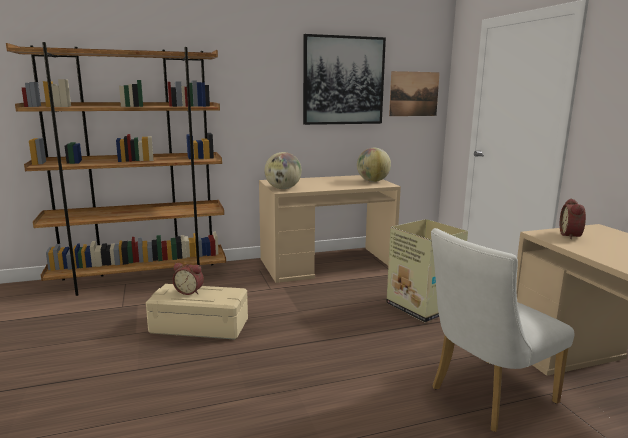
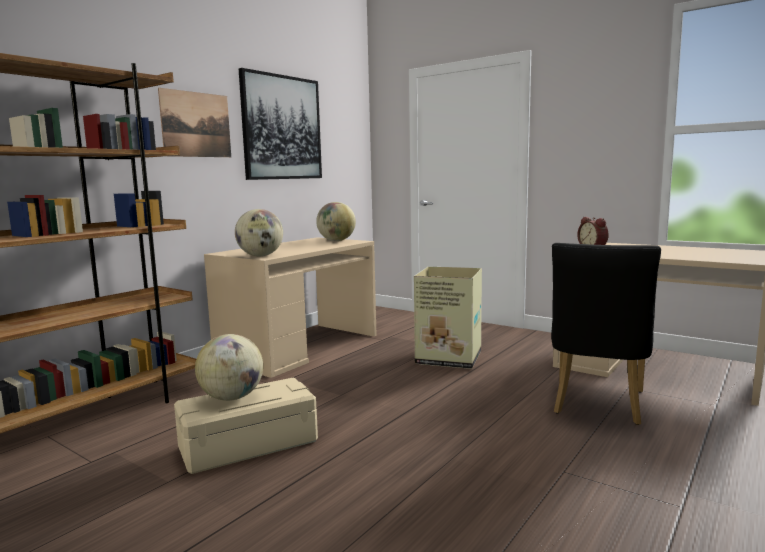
camera: 35 degrees left, 5 degrees down
alarm clock [172,263,204,295] -> globe [195,334,263,401]
picture [389,71,440,116] -> picture moved to [158,88,231,157]
white chair [431,228,575,432] -> black chair [551,243,661,425]

